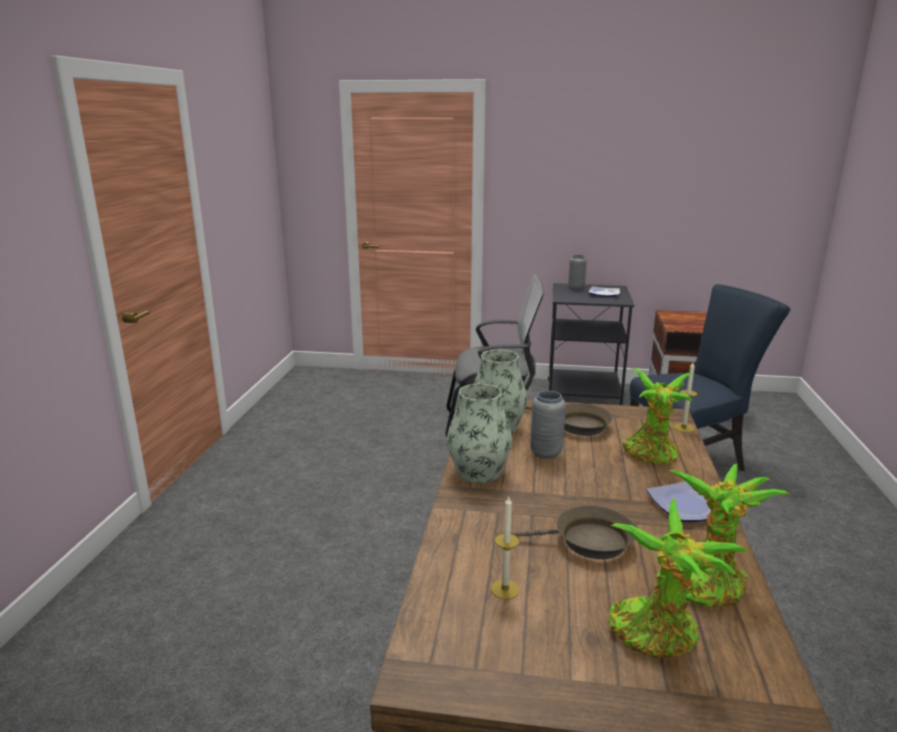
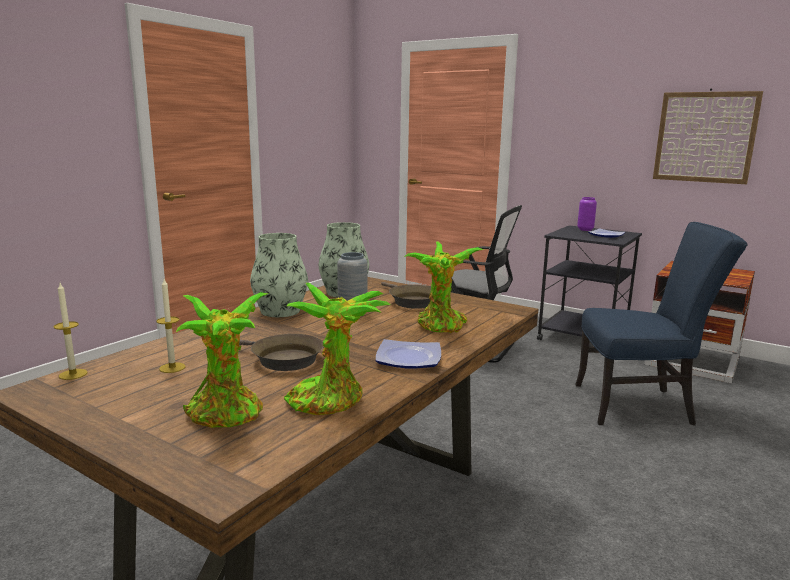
camera: 25 degrees right, 5 degrees down
grey vase [568,255,587,290] -> purple vase [577,197,597,231]
candle [674,362,697,433] -> candle moved to [54,283,87,380]
none -> picture [653,89,763,184]

